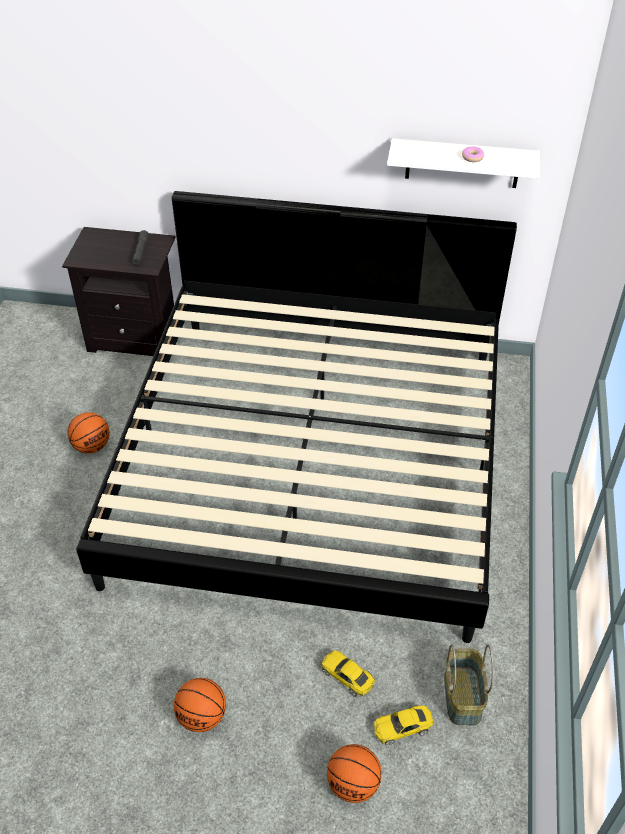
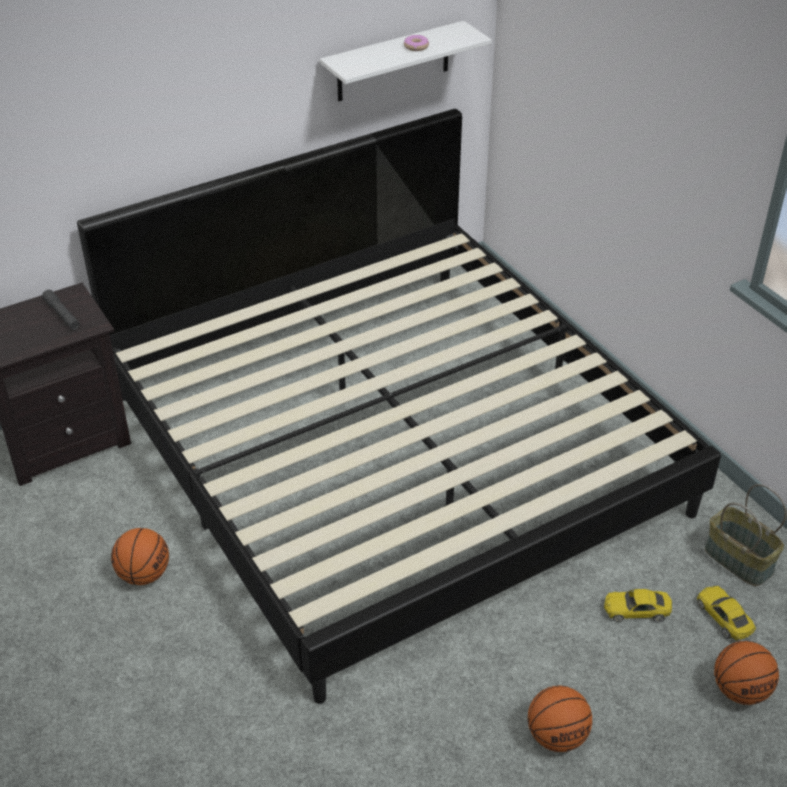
camera: 40 degrees left, 5 degrees down
yellow toy car [374,705,434,745] -> yellow toy car turned 120 degrees clockwise [697,586,756,641]

